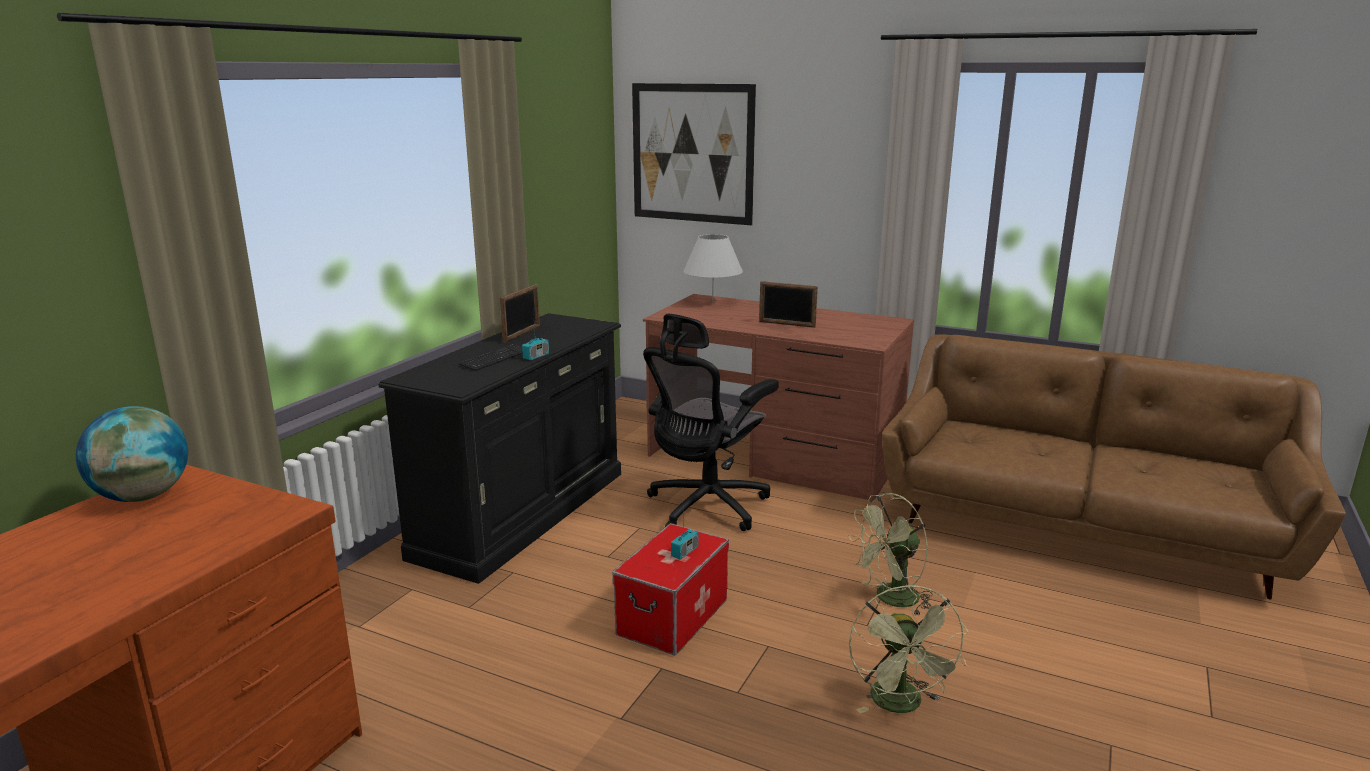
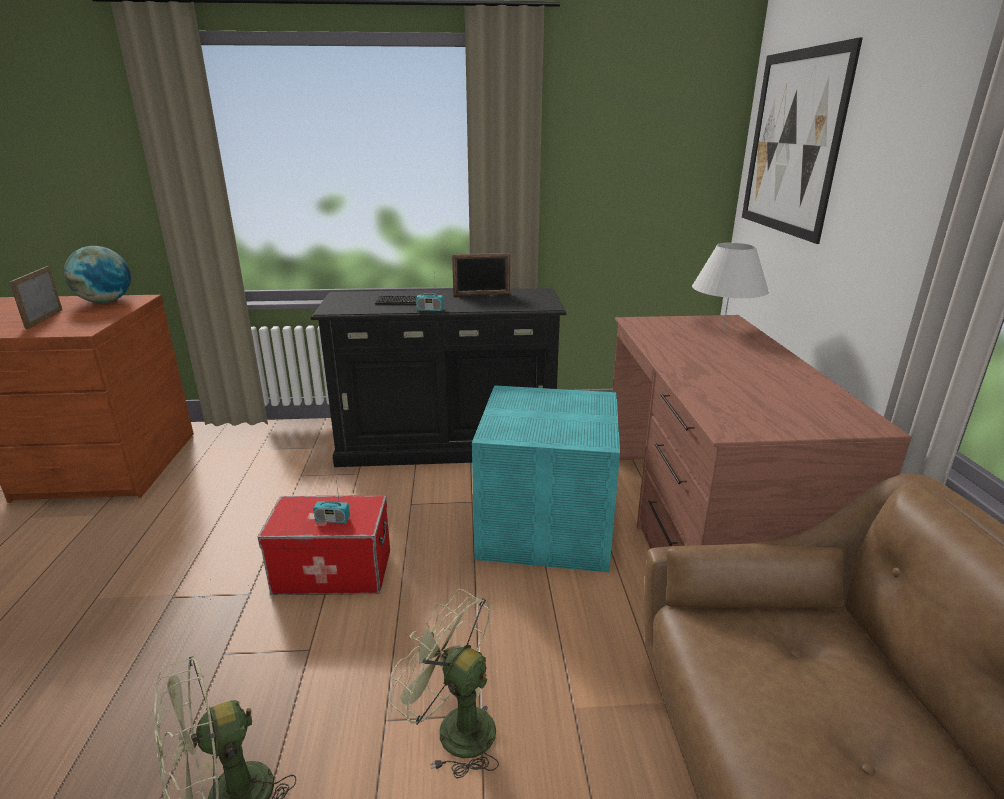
camera: 60 degrees right, 5 degrees up
office chair [643,314,779,531] -> turquoise storage box [472,385,620,572]
picture frame [759,281,818,328] -> picture frame moved to [9,266,62,329]

